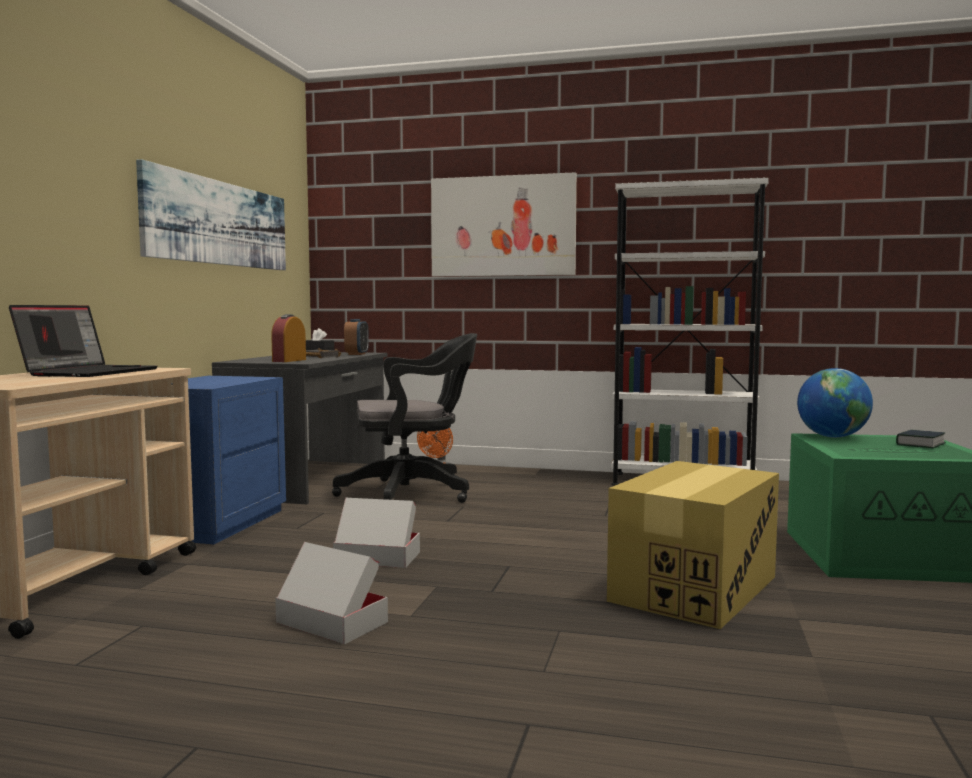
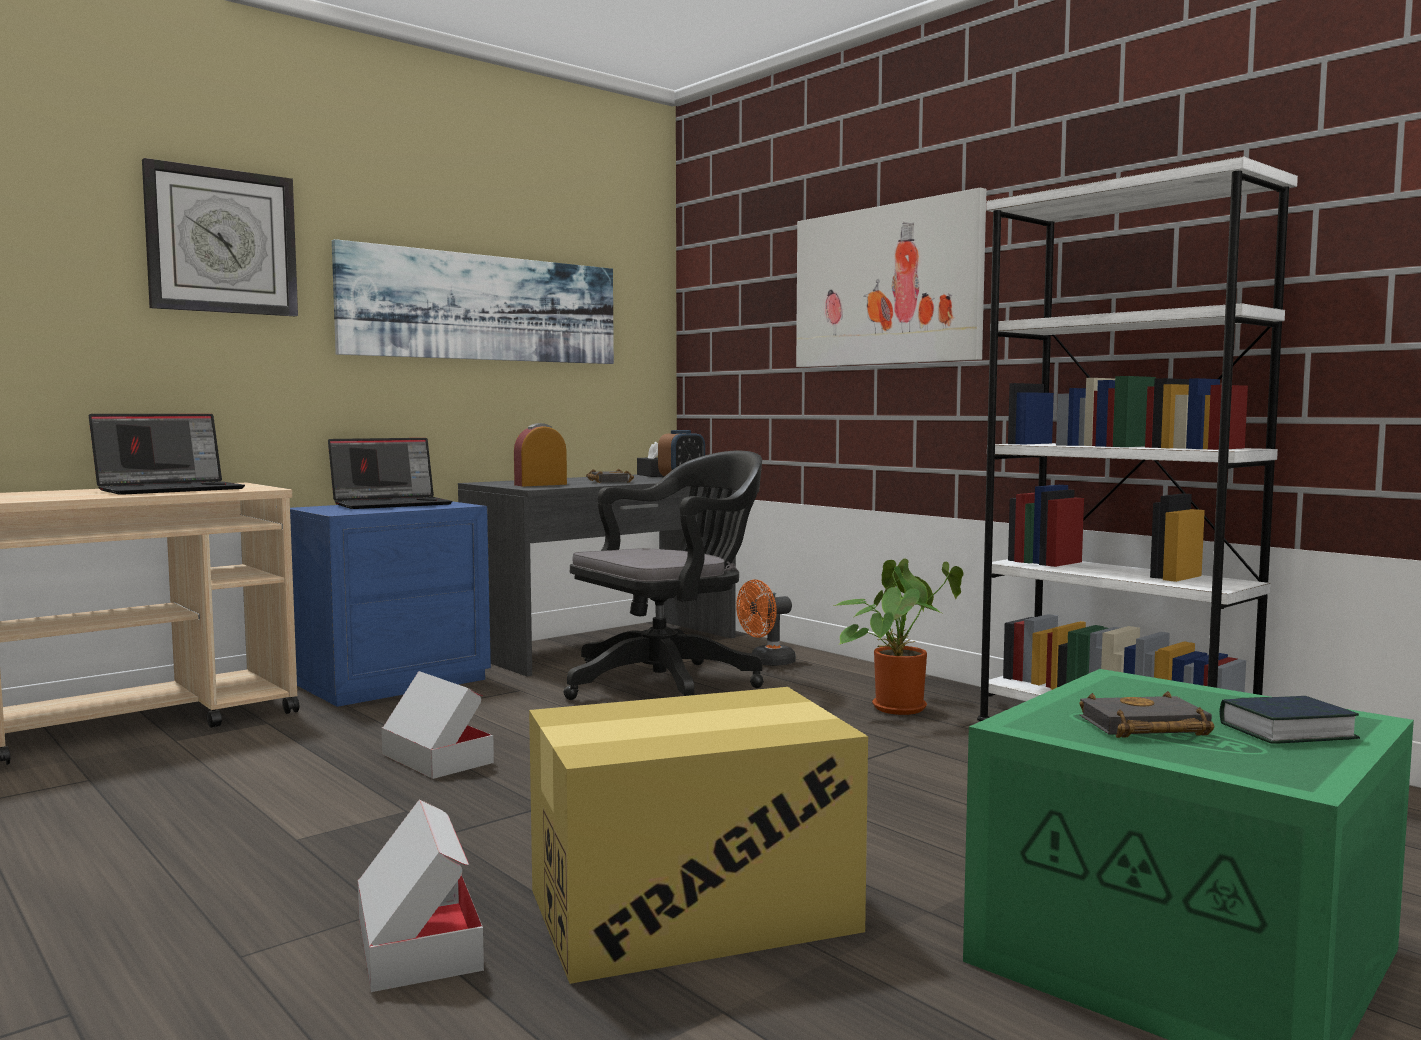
camera: 35 degrees right, 0 degrees up
cardboard box [275,542,388,644] -> cardboard box moved to [358,799,484,992]
black office chair [332,333,477,503] -> black office chair turned 60 degrees counterclockwise [564,451,764,700]
globe [797,368,873,438] -> none
none -> wall clock [142,158,298,316]
none -> laptop [328,438,452,509]
none -> potted plant [833,559,964,715]
none -> black book [1080,691,1214,738]

